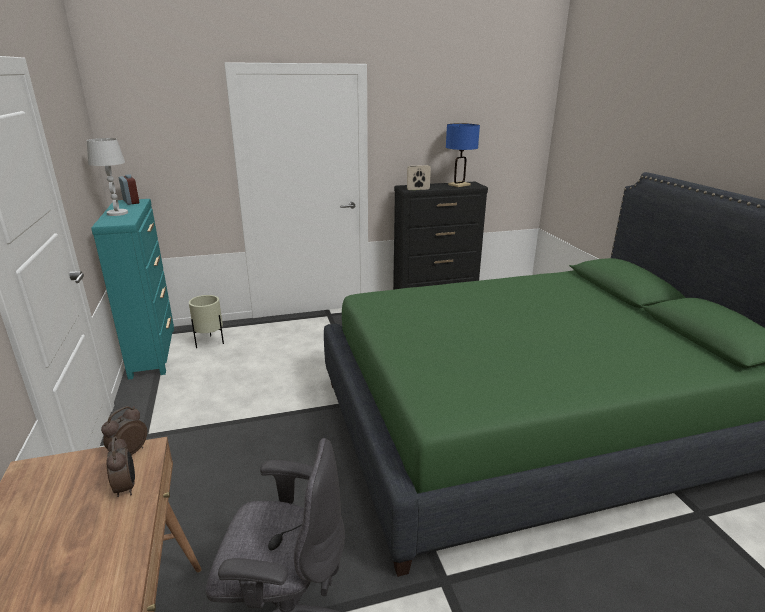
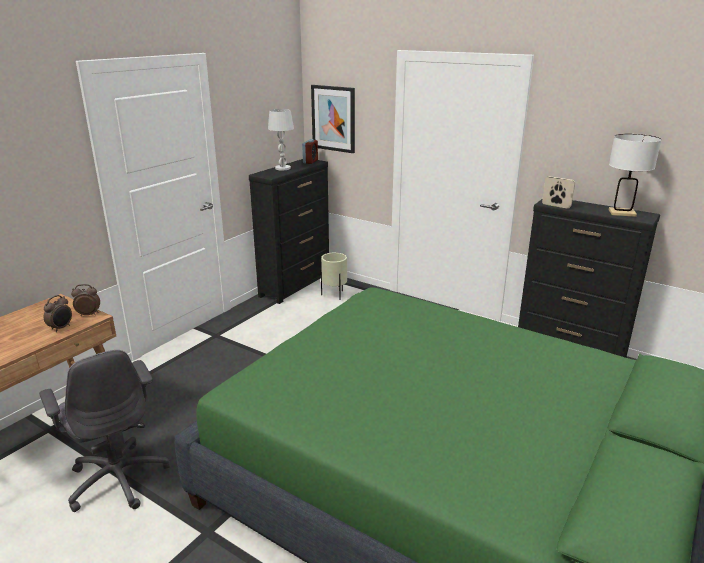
camera: 50 degrees right, 0 degrees up
turquoise dresser [91,199,174,380] -> black dresser [249,159,329,304]
blue table lamp [446,123,480,187] -> white table lamp [609,134,662,217]
none -> picture [311,85,355,153]

